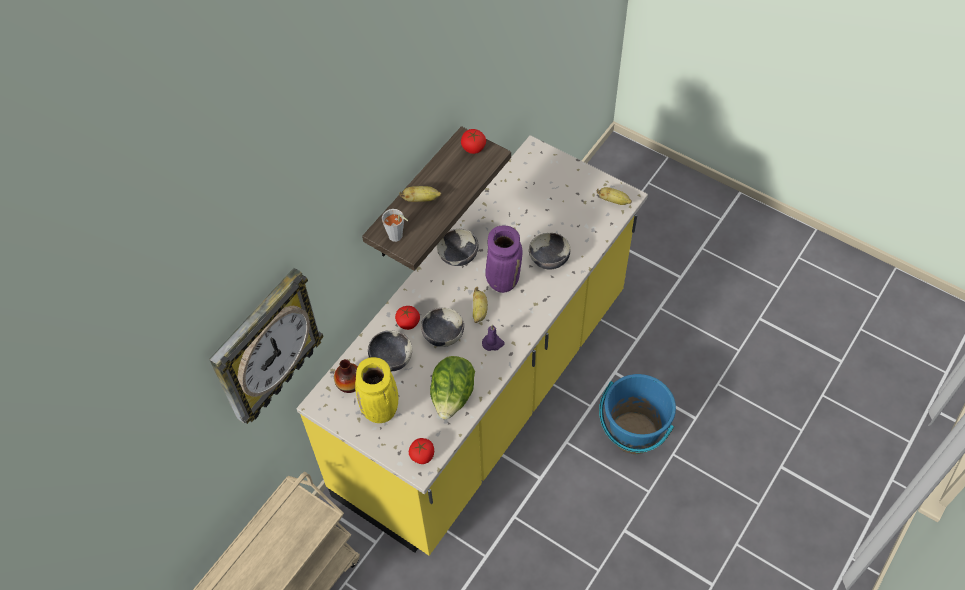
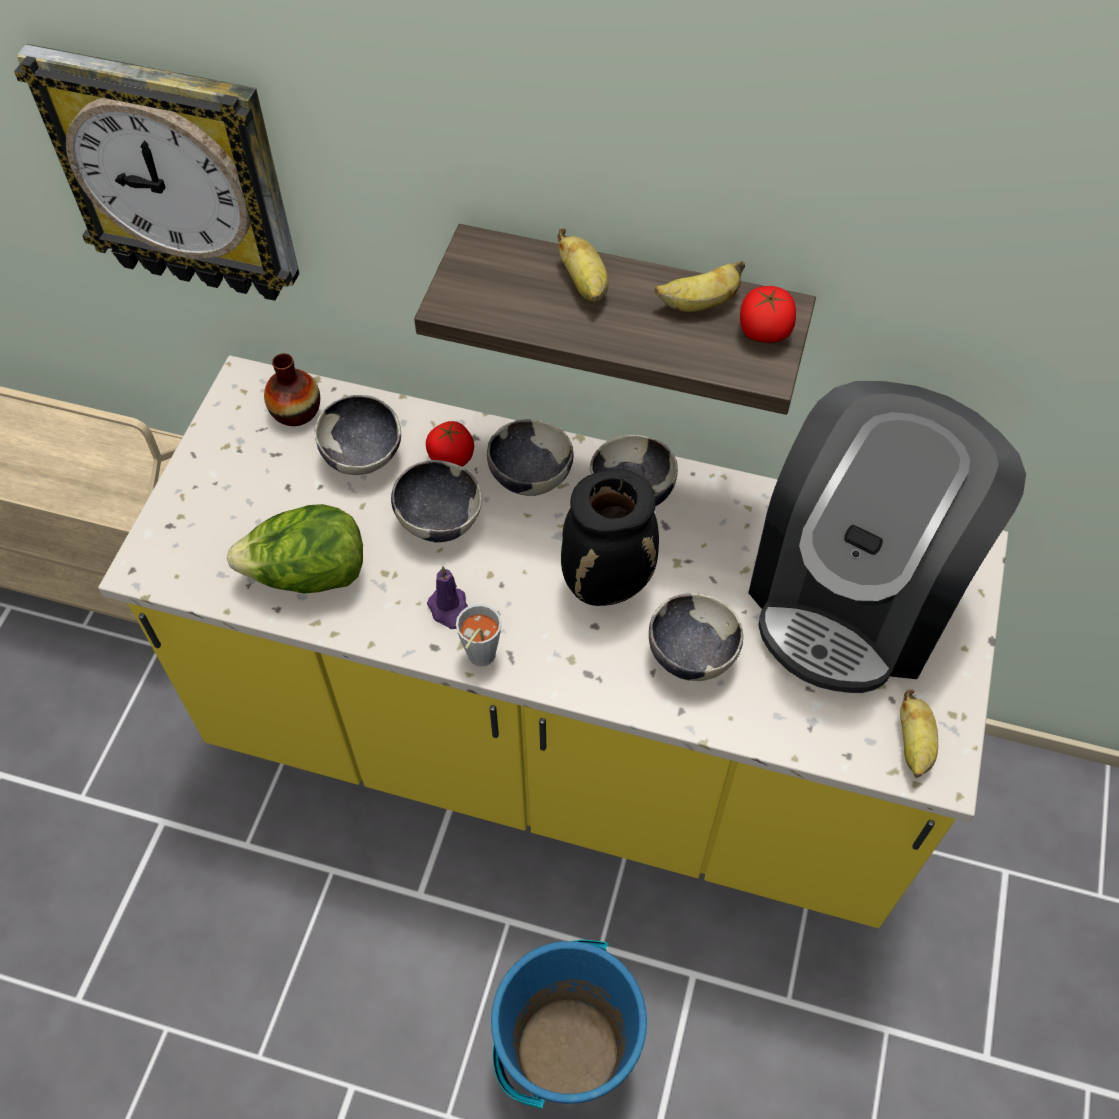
camera: 70 degrees right, 0 degrees up
yellow vase [355,357,398,423] -> none
grey cup [382,209,408,242] -> grey cup moved to [456,604,502,666]
tomato [409,438,434,464] -> none
banana [473,287,488,323] -> banana moved to [655,260,745,312]
purple vase [485,226,523,293] -> black vase [561,469,659,606]
none -> bowl [487,419,574,496]
none -> coffee machine [748,381,1026,693]

